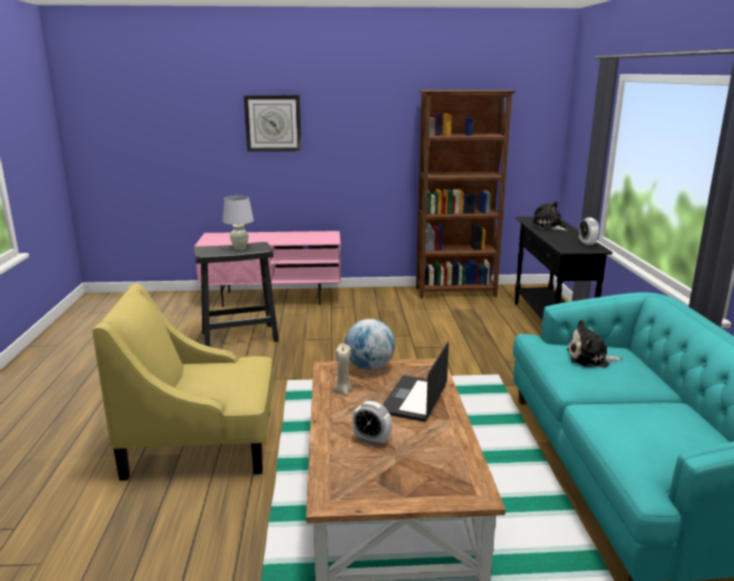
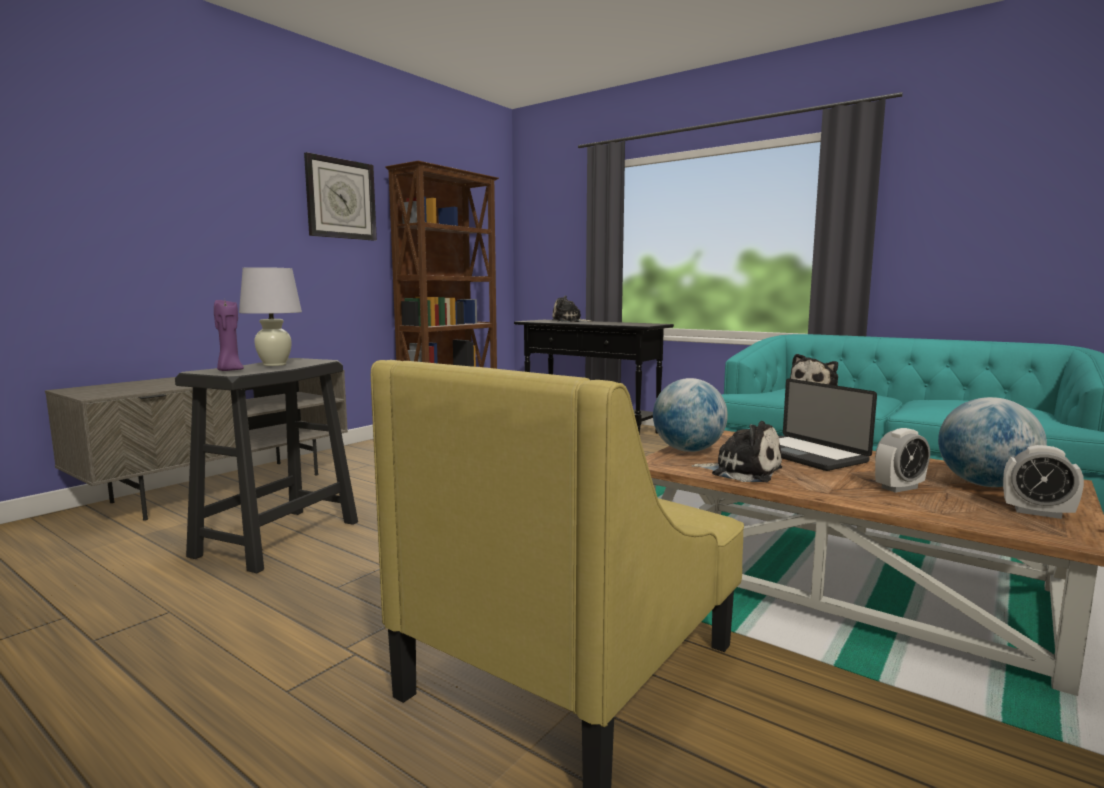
camera: 50 degrees left, 10 degrees down
pink tv stand [194,231,341,307] -> grey tv stand [45,370,348,521]
wall clock [244,95,302,152] -> wall clock moved to [304,152,377,241]
beige candle [334,344,352,395] -> plush toy [691,421,782,482]
alarm clock [579,217,599,246] -> alarm clock moved to [1003,445,1084,519]
none -> purple candle [214,300,244,371]
none -> globe [938,397,1047,487]

